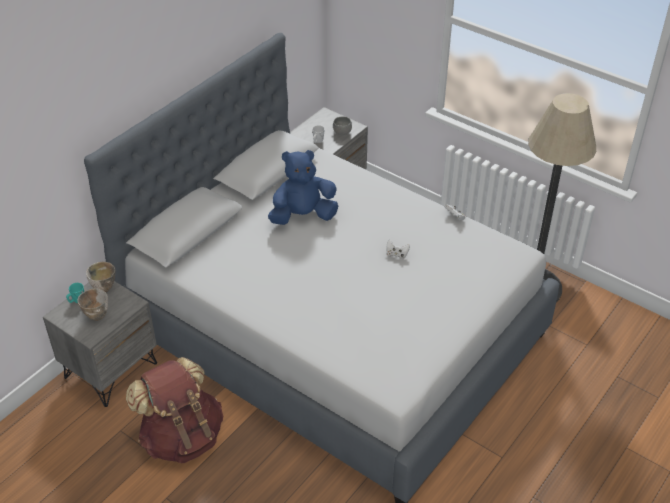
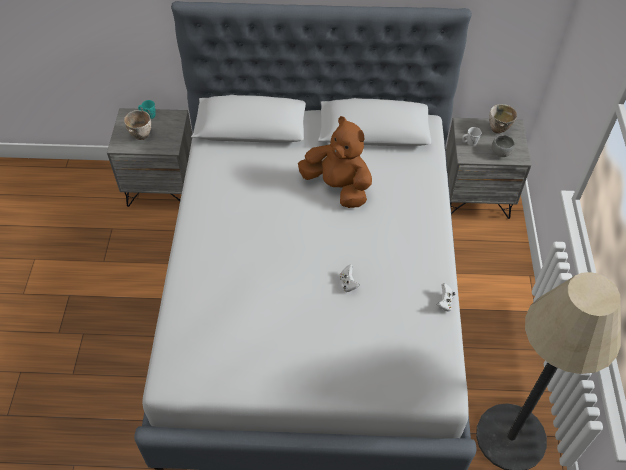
camera: 55 degrees right, 10 degrees up
bowl [86,262,115,293] -> bowl moved to [489,104,517,133]
brown backpack [126,357,223,464] -> none
blue plush toy [268,150,338,225] -> brown plush toy [298,116,372,208]

